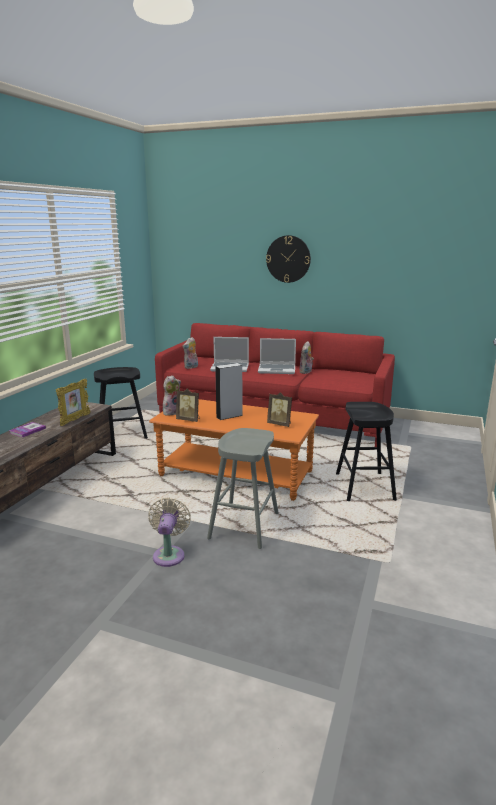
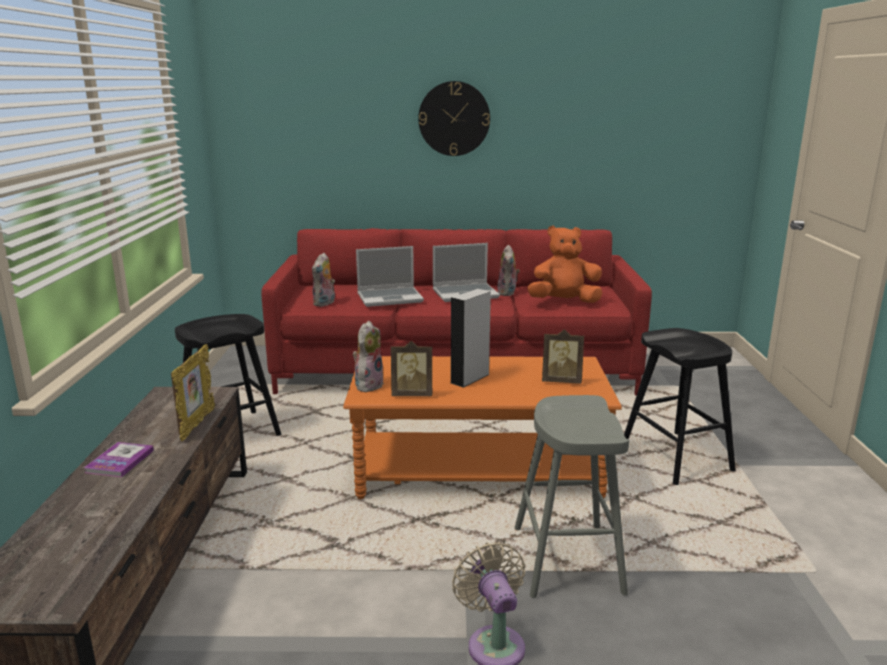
camera: 20 degrees left, 0 degrees up
none -> orange plush toy [527,226,603,303]

